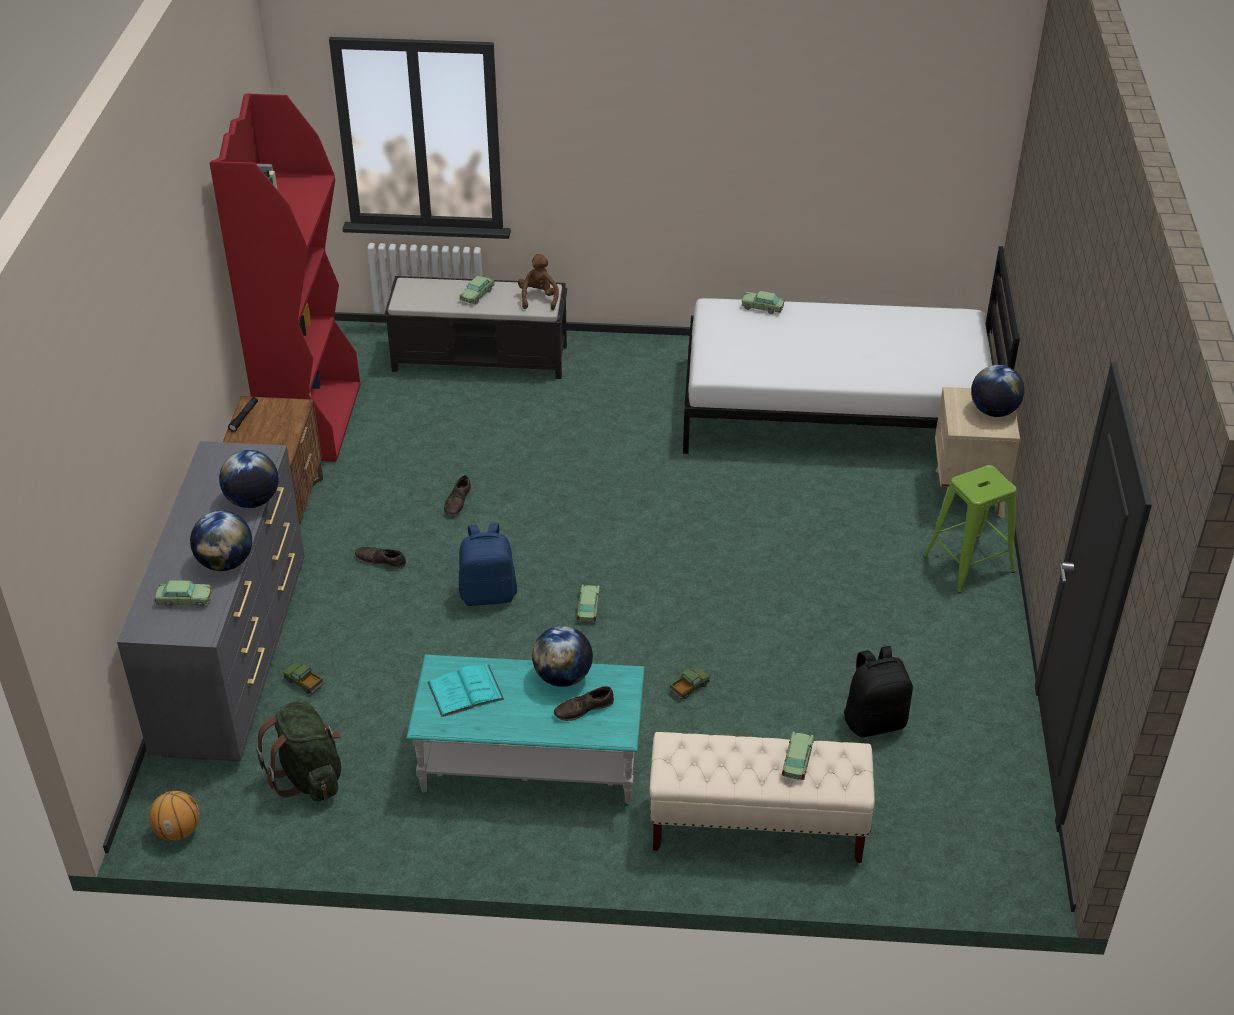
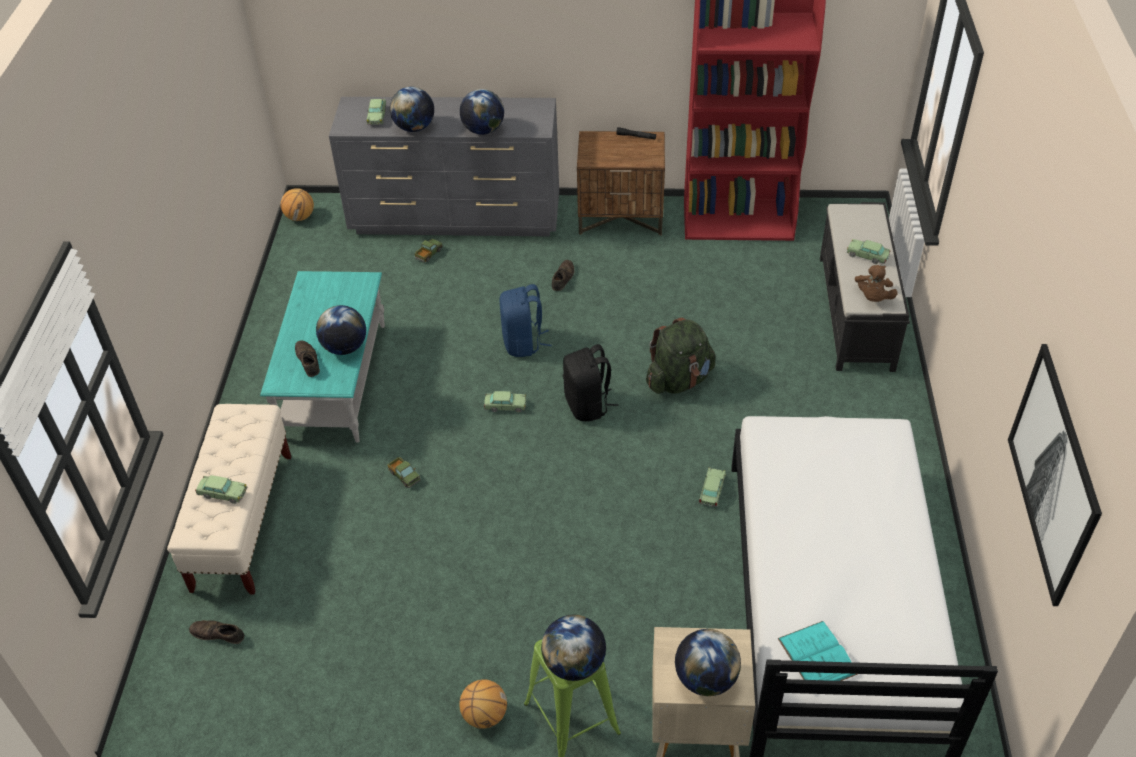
camera: 90 degrees right, 5 degrees up
green backpack [256,701,341,802] -> green backpack moved to [646,318,715,394]
turquoise book [427,665,504,717] -> turquoise book moved to [778,621,858,681]
brown shoe [444,475,471,515] -> brown shoe moved to [189,620,244,644]
brown plush toy [518,254,559,310] -> brown plush toy turned 105 degrees clockwise [855,265,898,302]
toy car [741,291,785,314] -> toy car moved to [699,467,726,507]
black backpack [844,646,913,737] -> black backpack moved to [563,344,619,421]
none -> basketball [459,680,507,729]
none -> globe [541,615,606,681]
none -> picture [1008,344,1102,606]

